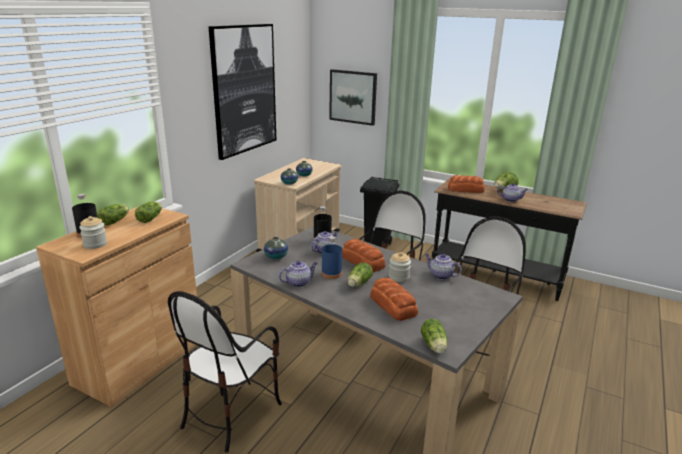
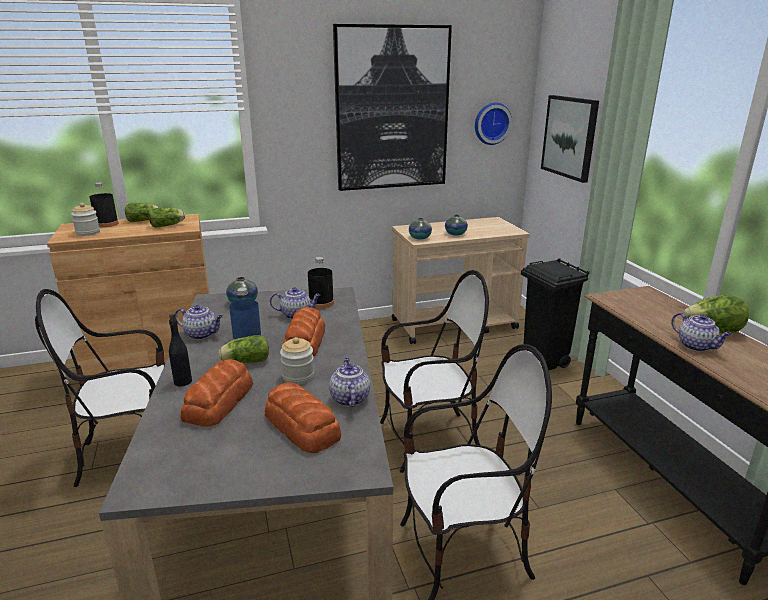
camera: 45 degrees right, 0 degrees up
lettuce [421,319,447,353] -> none
bread [448,175,484,193] -> bread moved to [265,382,341,453]
none -> black bottle [169,313,192,386]
none -> wall clock [475,102,512,145]

